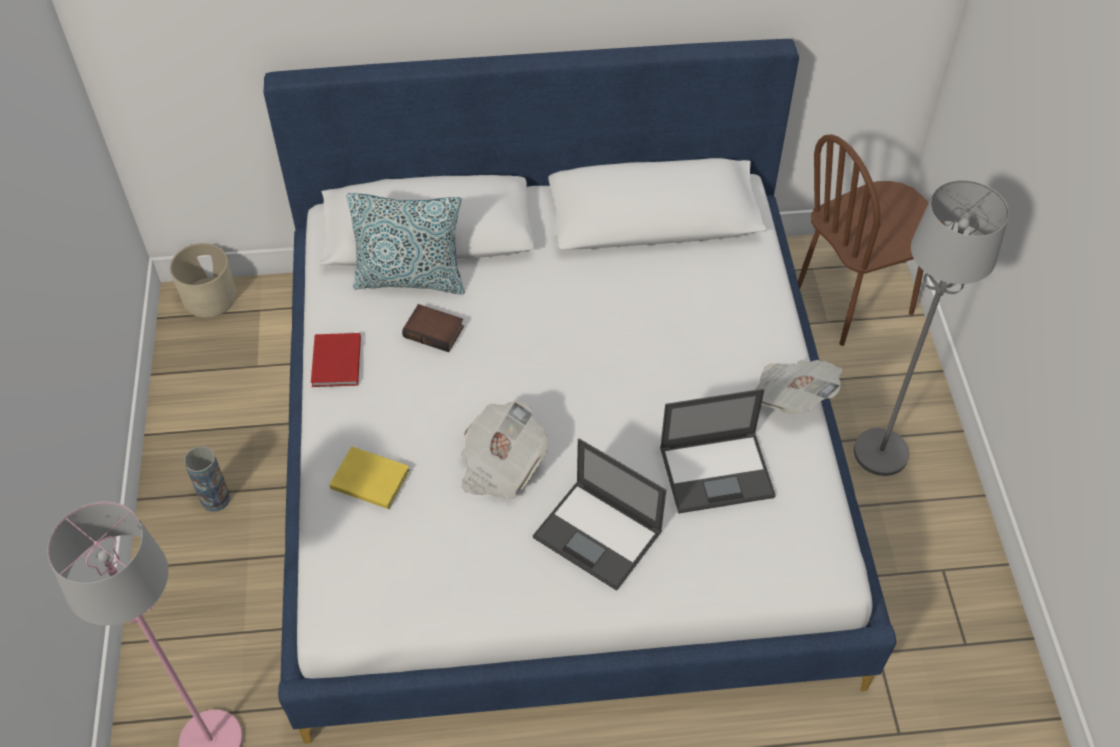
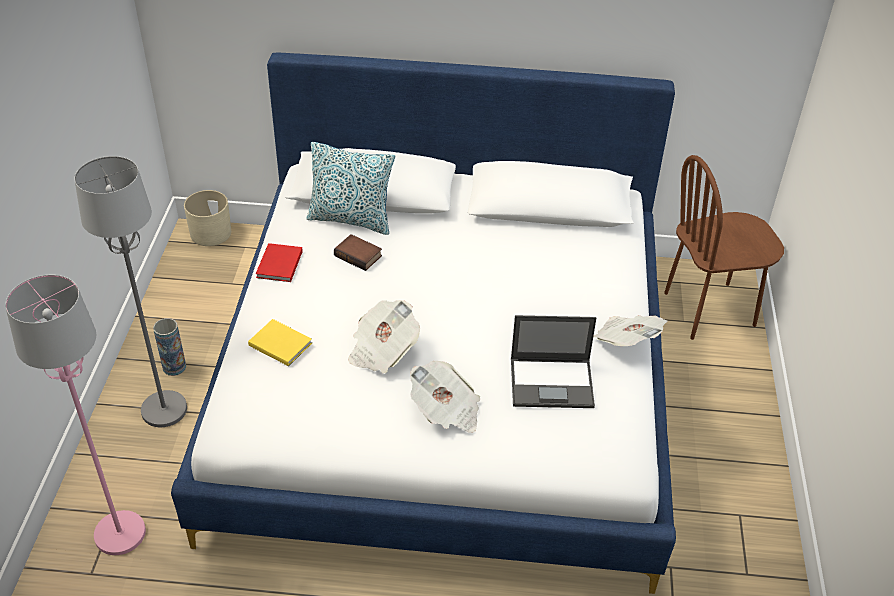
camera: 10 degrees right, 10 degrees down
laptop [533,439,666,591] -> newspaper [410,361,480,433]
grey floor lamp [854,180,1009,476] -> grey floor lamp moved to [74,156,187,427]

